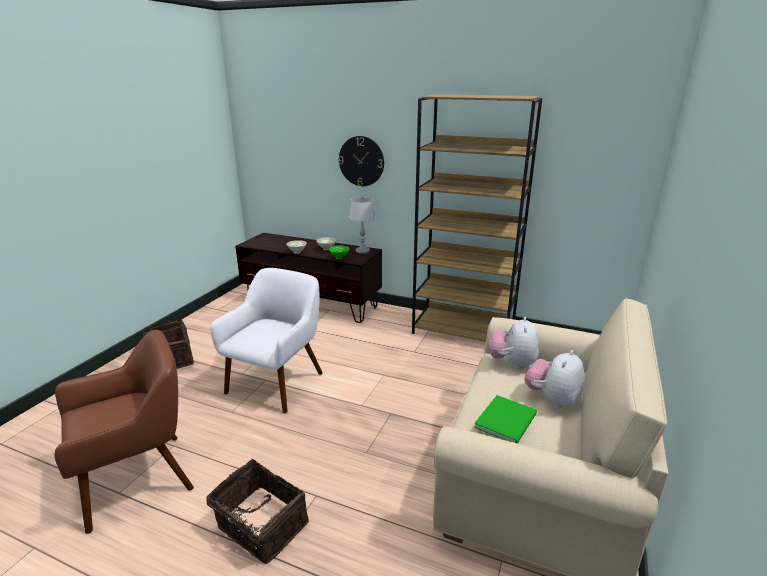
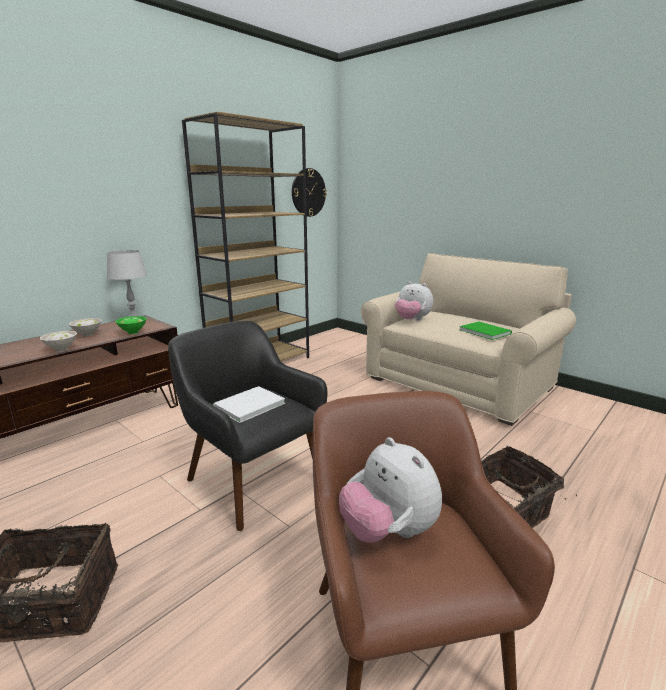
camera: 70 degrees left, 5 degrees down
white armchair [210,268,323,414] -> black armchair [168,321,327,531]
wall clock [338,136,384,186] -> wall clock moved to [292,168,327,217]
plush toy [524,350,584,408] -> plush toy moved to [339,437,442,543]
none -> white book [213,386,285,423]

